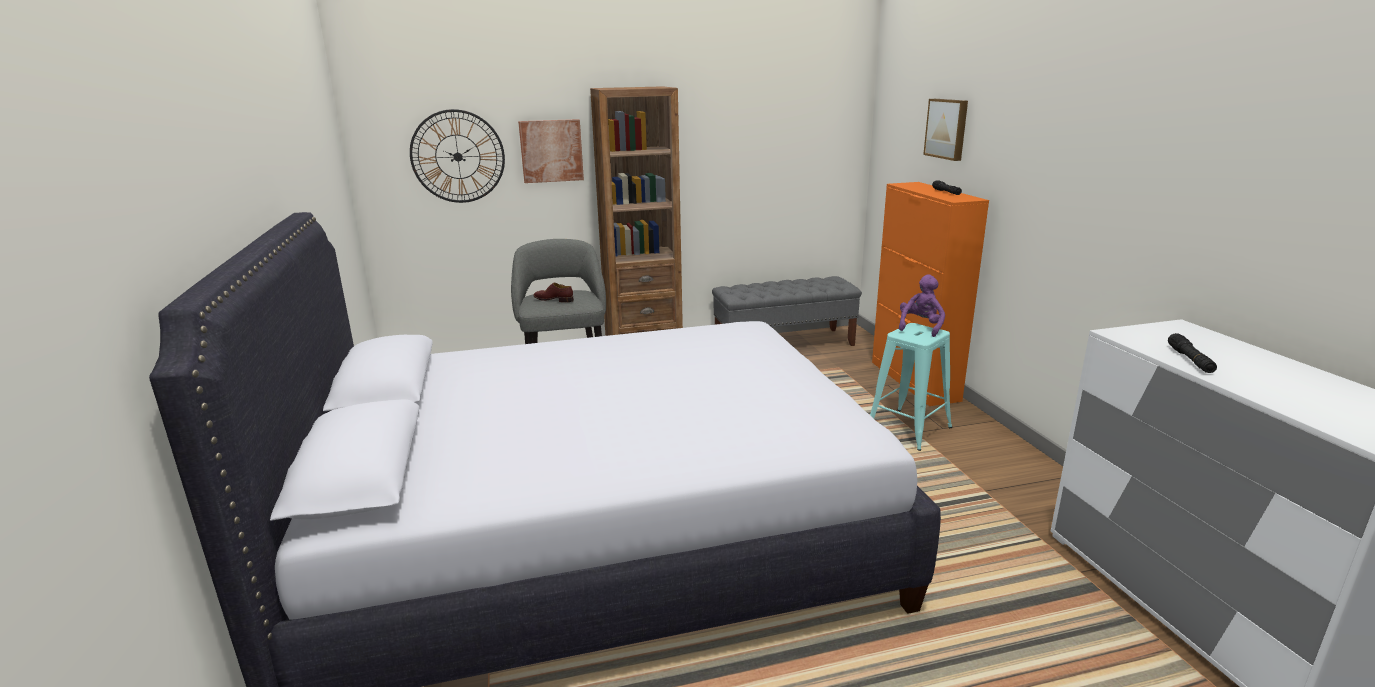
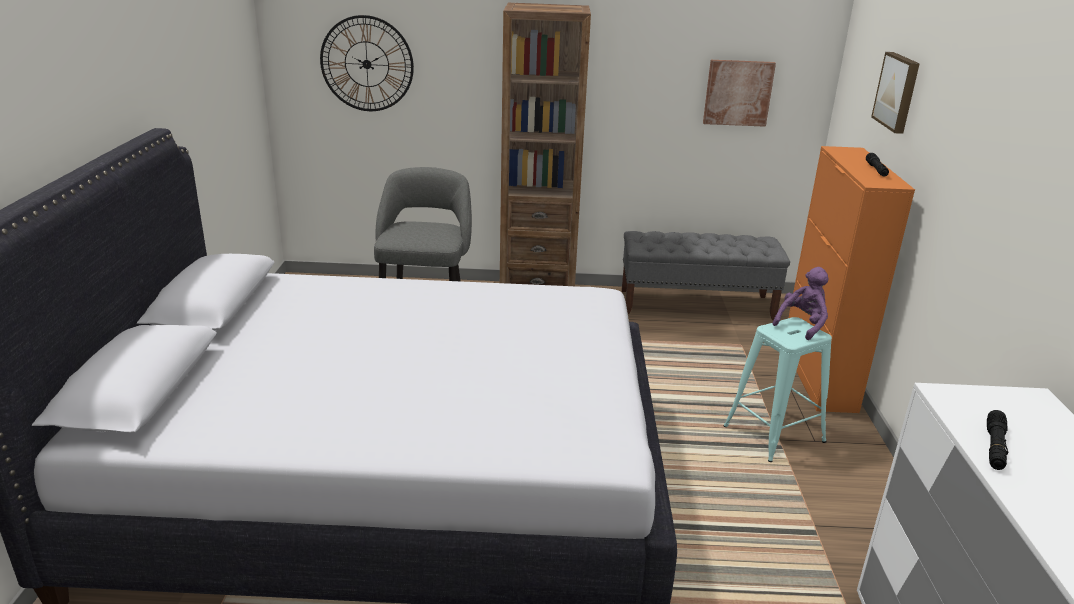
camera: 15 degrees right, 5 degrees up
picture [518,119,584,183] -> picture moved to [703,60,776,127]
brown shoe [533,283,574,302] -> none

